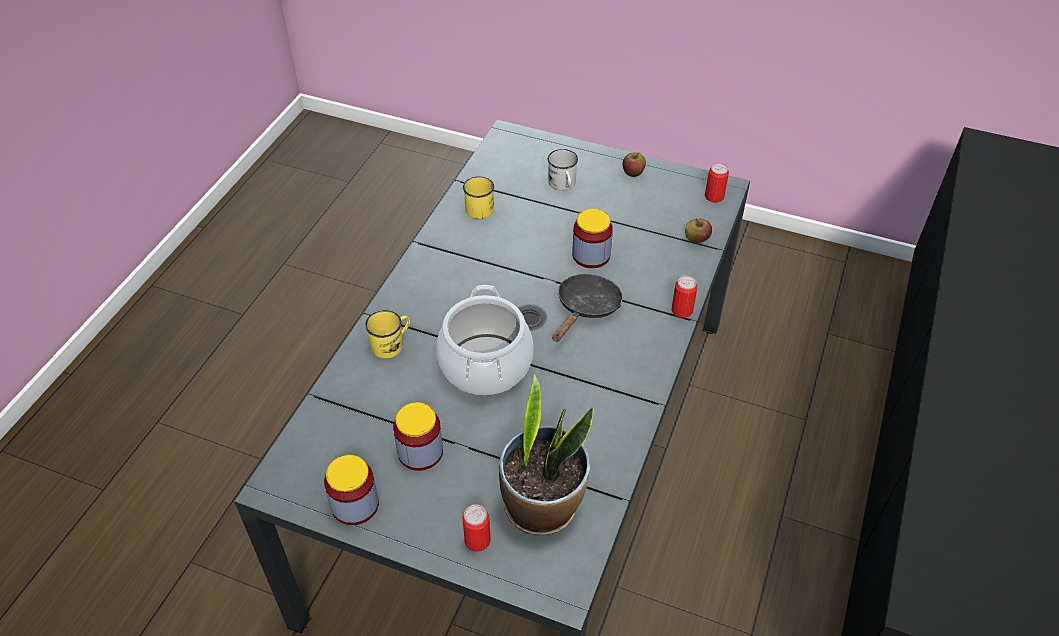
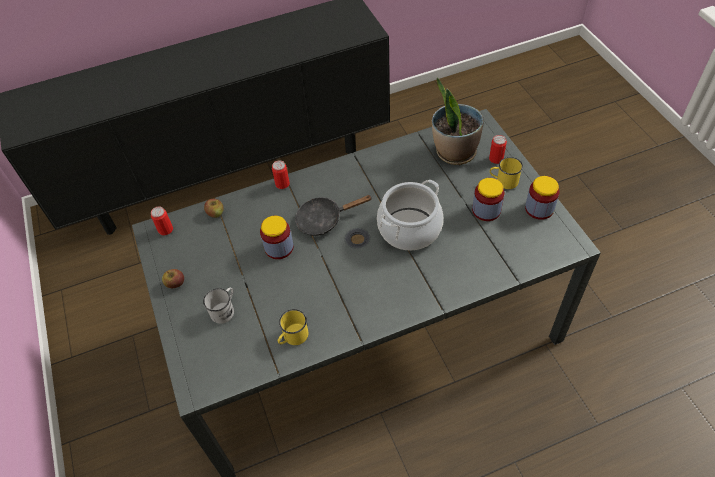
camera: 130 degrees left, 5 degrees up
yellow mug [365,310,410,359] -> yellow mug moved to [490,157,523,189]

